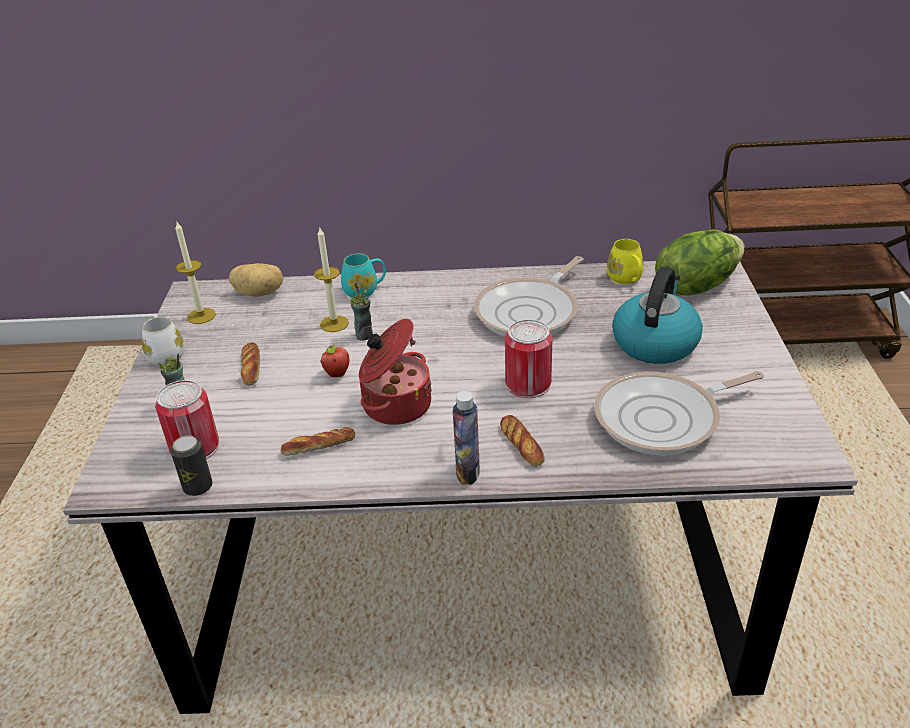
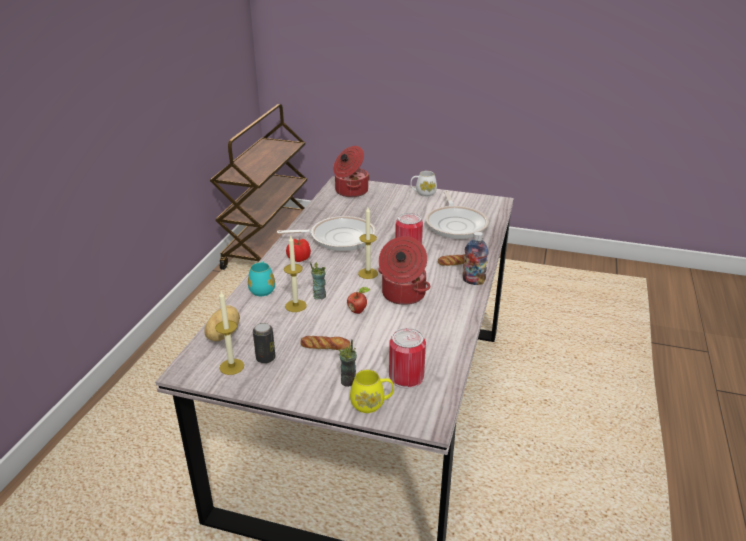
camera: 75 degrees left, 5 degrees down
white mug [142,316,185,366] -> white mug moved to [410,171,437,197]
can [170,435,213,496] -> can moved to [253,323,275,364]
bread [281,427,355,456] -> none
frying pan [474,256,583,337] -> frying pan turned 60 degrees counterclockwise [277,216,376,251]
yellow mug [607,239,643,284] -> yellow mug moved to [350,370,394,413]
kettle [612,267,703,364] -> none
lettuce [655,230,745,295] -> cooking pot [333,146,370,197]
none -> tomato [286,239,311,262]
none -> candle [358,207,378,279]

